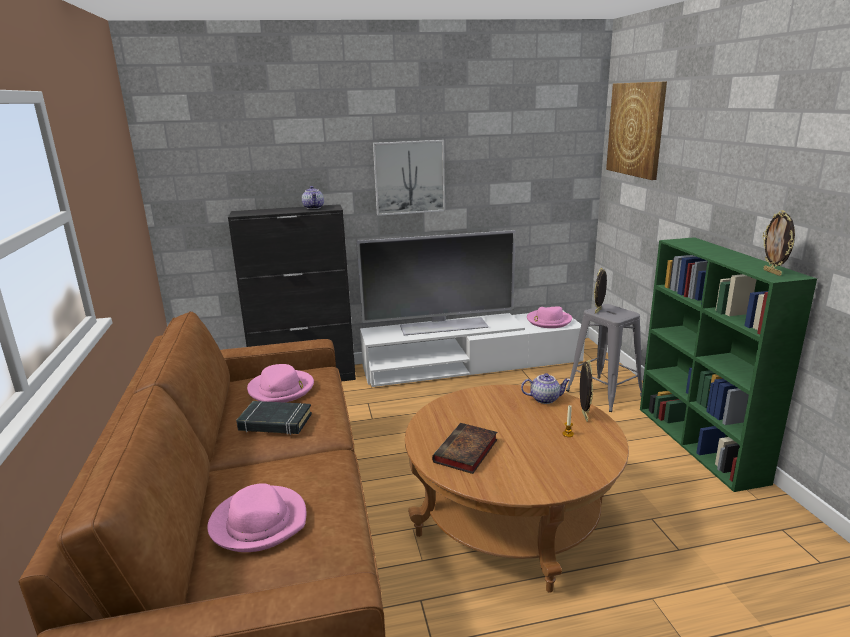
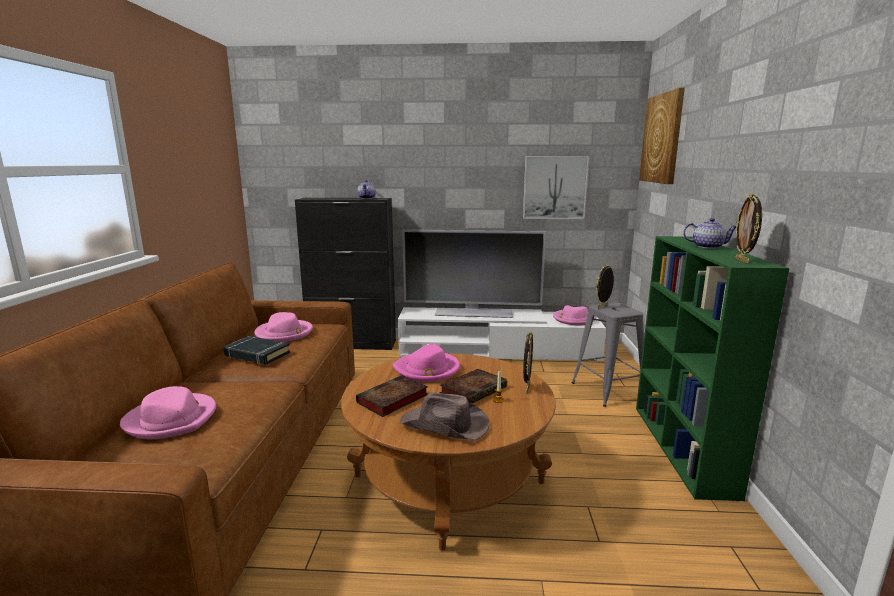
camera: 15 degrees right, 5 degrees down
picture [373,140,445,216] -> picture moved to [523,156,589,219]
teapot [521,373,570,404] -> teapot moved to [683,218,736,249]
none -> pink hat [393,344,460,382]
none -> brown hat [400,393,489,441]
none -> book [440,369,507,404]

